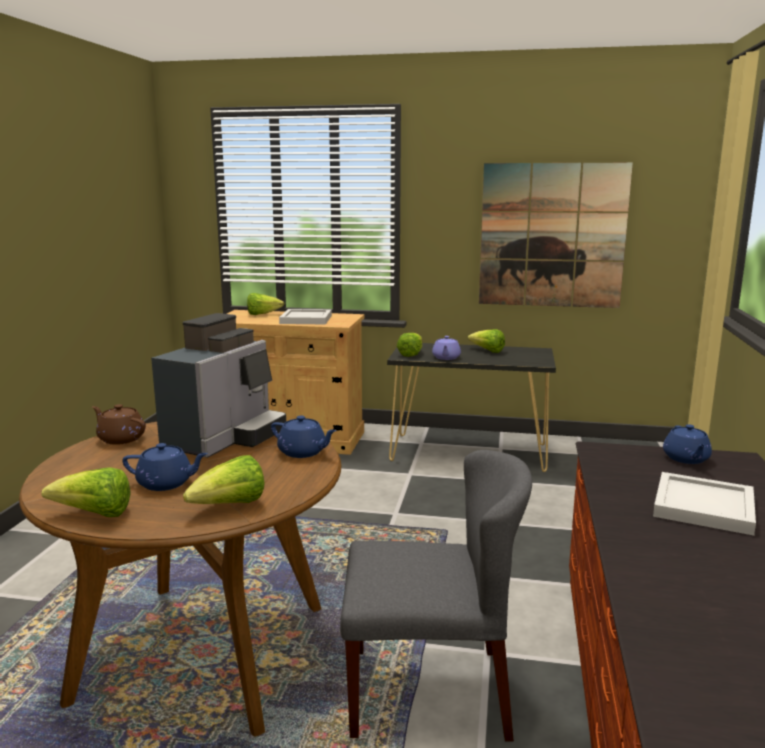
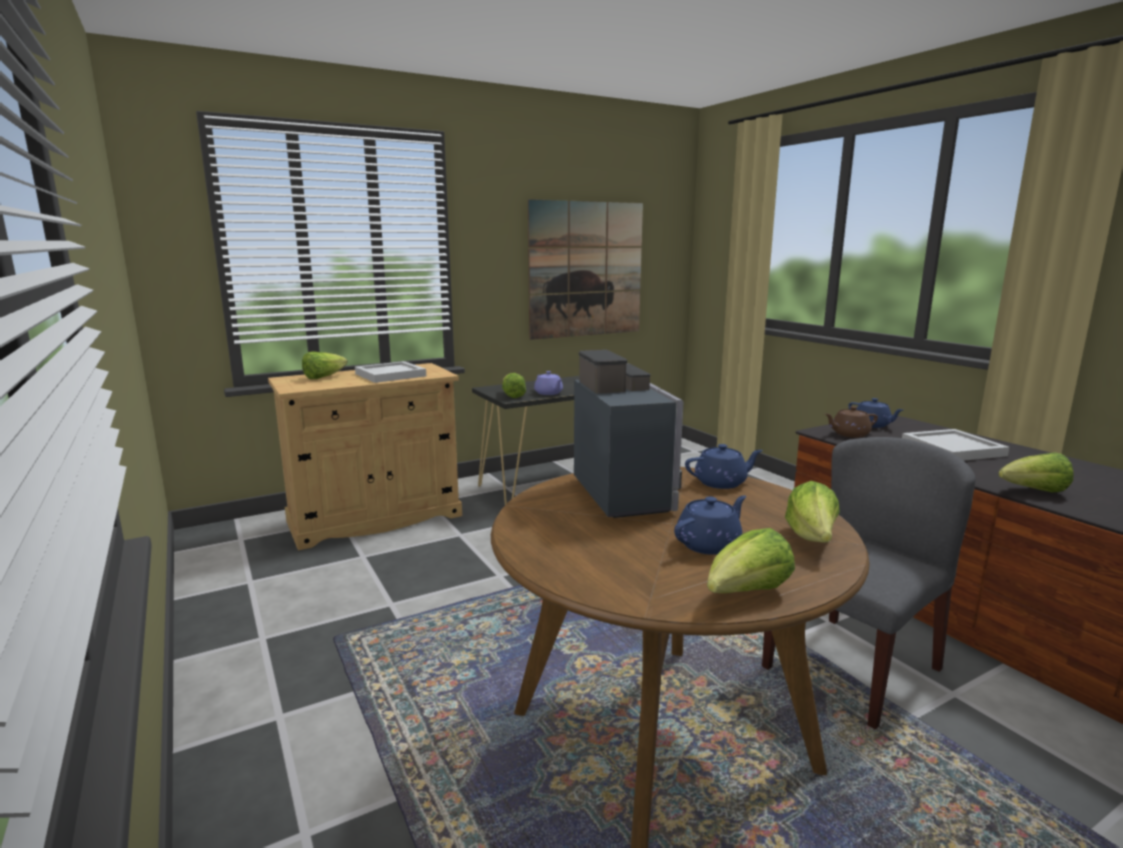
camera: 40 degrees left, 0 degrees up
brown teapot [92,404,146,445] -> brown teapot moved to [825,406,878,438]
lettuce [468,329,505,353] -> lettuce moved to [998,453,1074,492]

